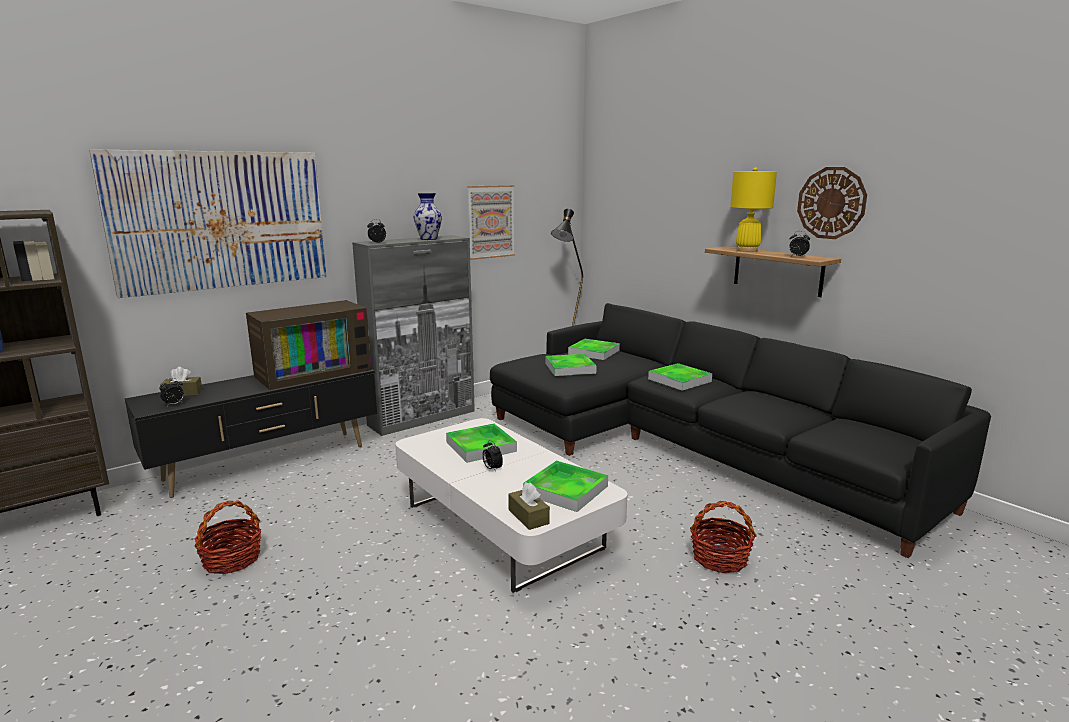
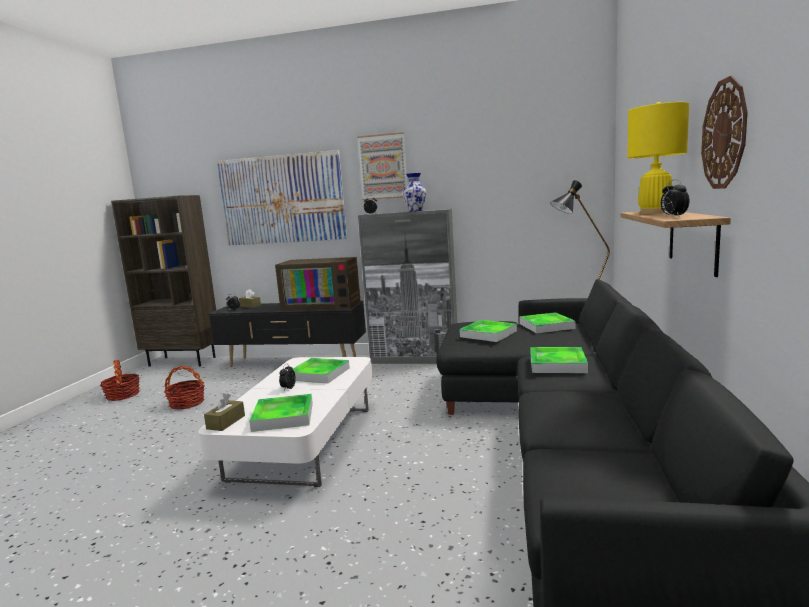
camera: 50 degrees right, 5 degrees down
picture [467,185,515,260] -> picture moved to [357,132,407,200]
basket [690,501,757,573] -> basket moved to [100,360,140,401]

